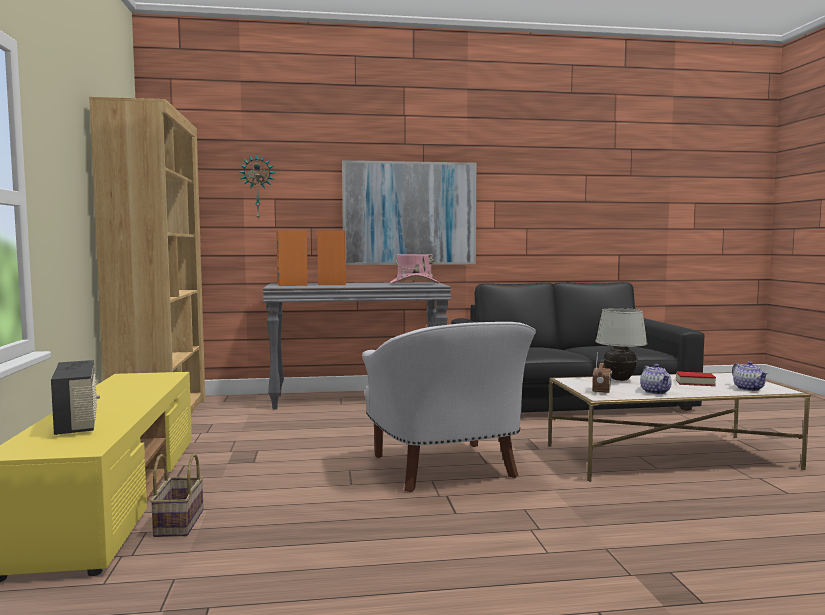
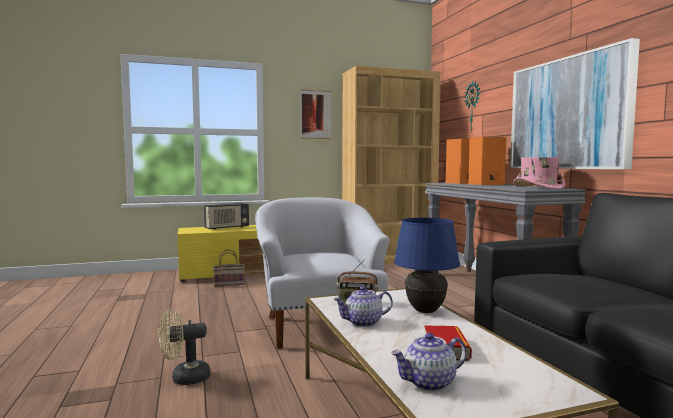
camera: 80 degrees right, 0 degrees up
white armchair [362,322,536,492] -> white armchair turned 105 degrees clockwise [255,197,390,348]
white table lamp [595,308,648,381] -> blue table lamp [394,218,460,313]
none -> beige fan [158,310,210,385]
none -> picture [300,90,331,139]

